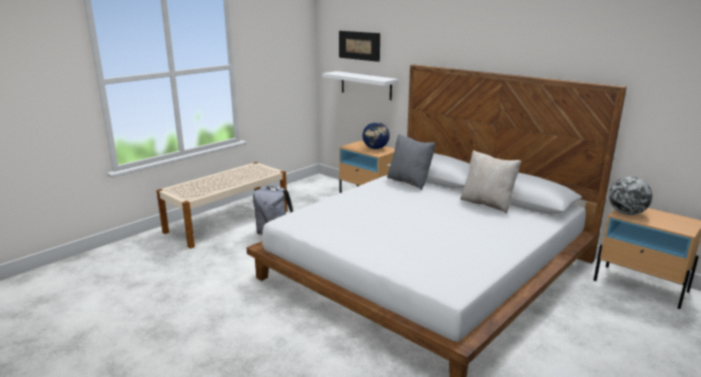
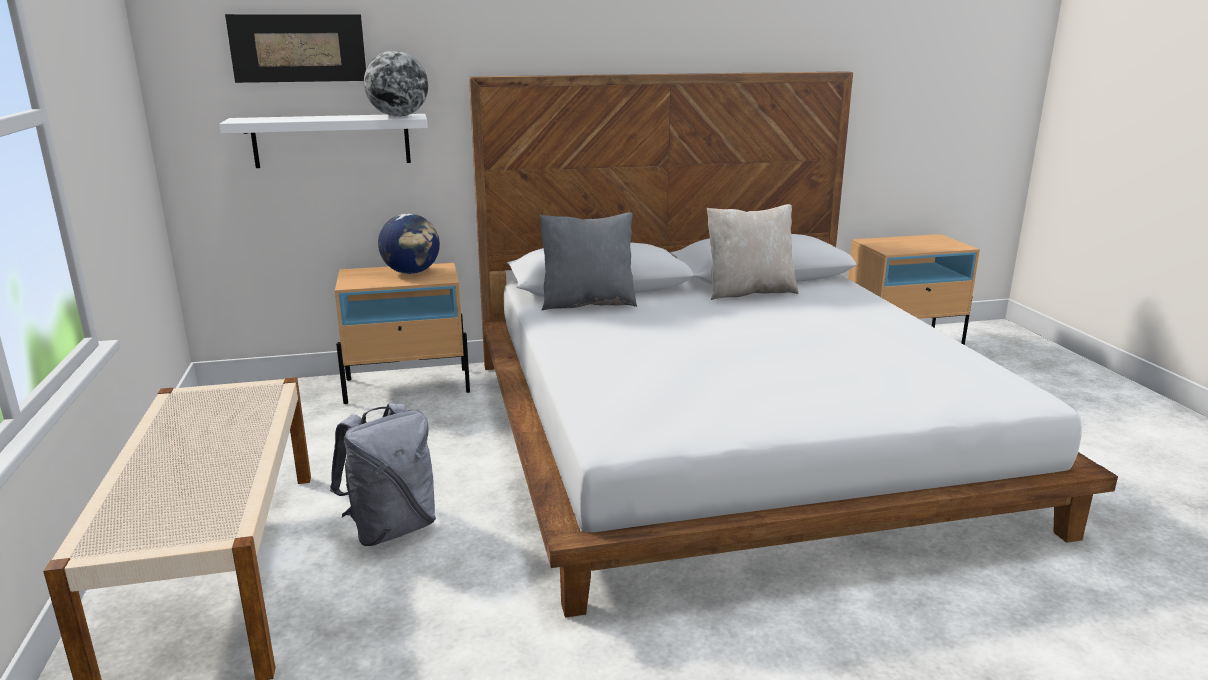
camera: 55 degrees left, 0 degrees up
globe [609,176,653,215] -> globe moved to [364,51,428,116]

